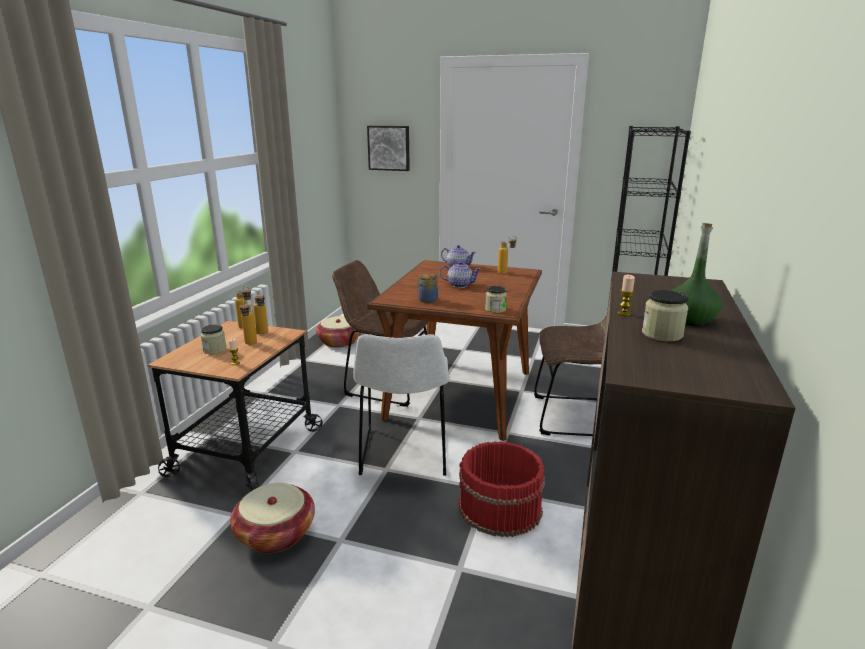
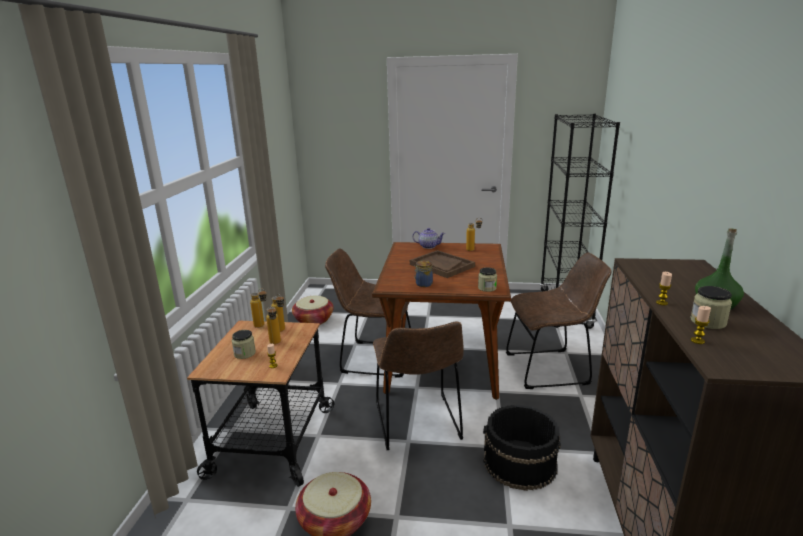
camera: 10 degrees left, 0 degrees up
white chair [353,334,450,475] -> brown chair [373,322,464,450]
picture [367,126,410,171] -> none
teapot [440,261,481,288] -> brown tray [410,250,475,278]
red bucket [459,441,546,537] -> black bucket [483,405,560,491]
none -> candle [691,306,711,344]

